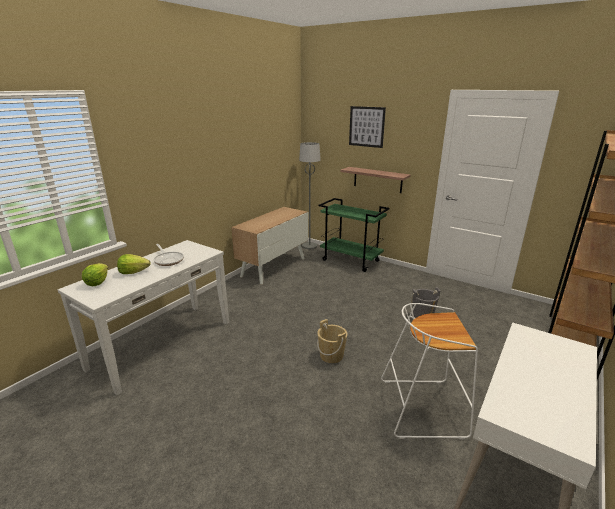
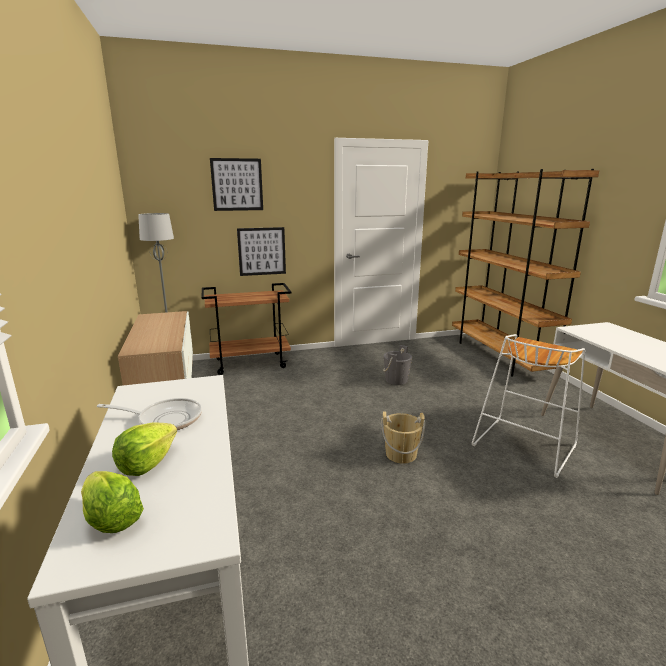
camera: 50 degrees left, 5 degrees down
green cart [318,198,390,272] -> brown cart [202,283,292,375]
shelf [340,167,411,193] -> picture [237,227,286,276]

